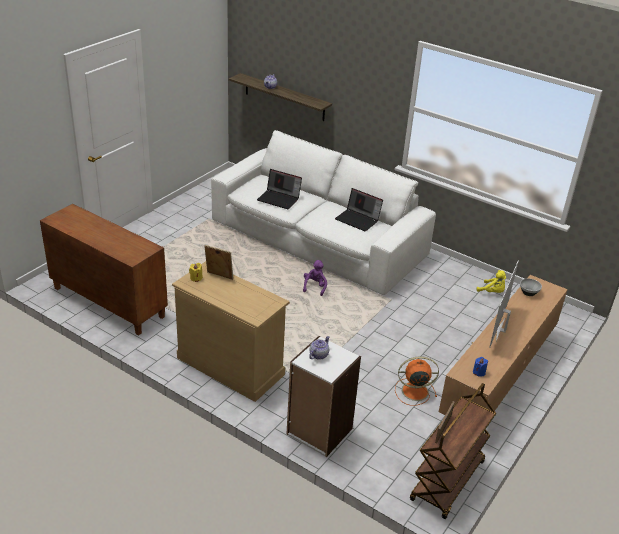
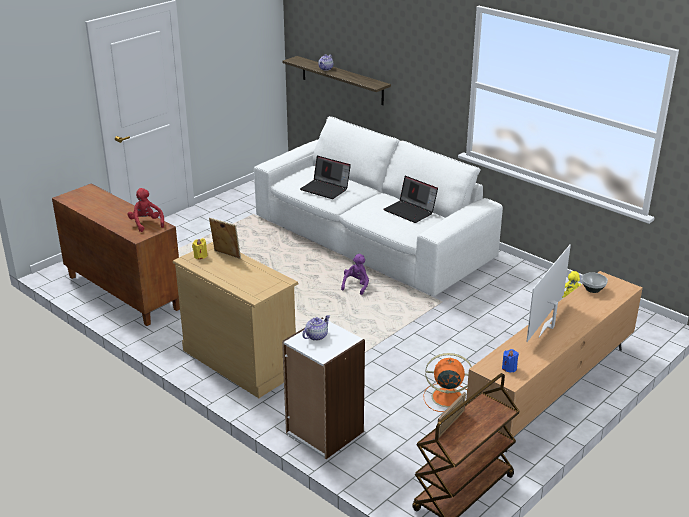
camera: 10 degrees right, 5 degrees down
none -> red plush toy [127,188,164,232]

